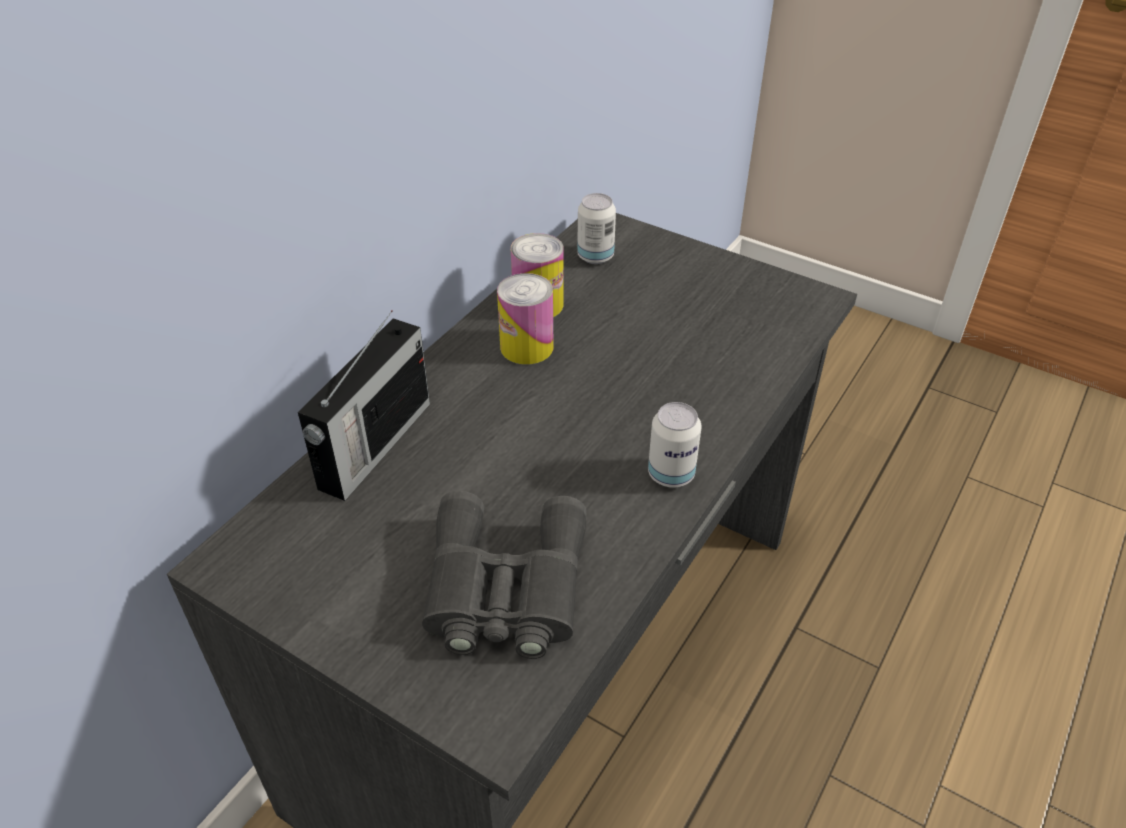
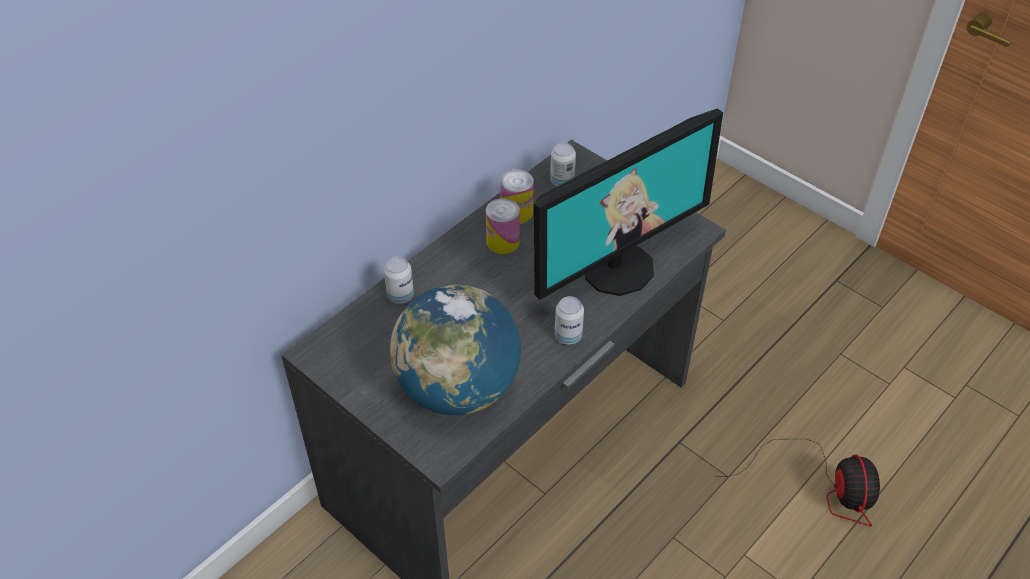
camera: 10 degrees right, 5 degrees up
radio [298,310,430,501] -> can [384,256,414,304]
grey binoculars [422,491,587,659] -> globe [390,285,521,415]
none -> monitor [534,108,723,300]
none -> fan [715,439,880,526]

